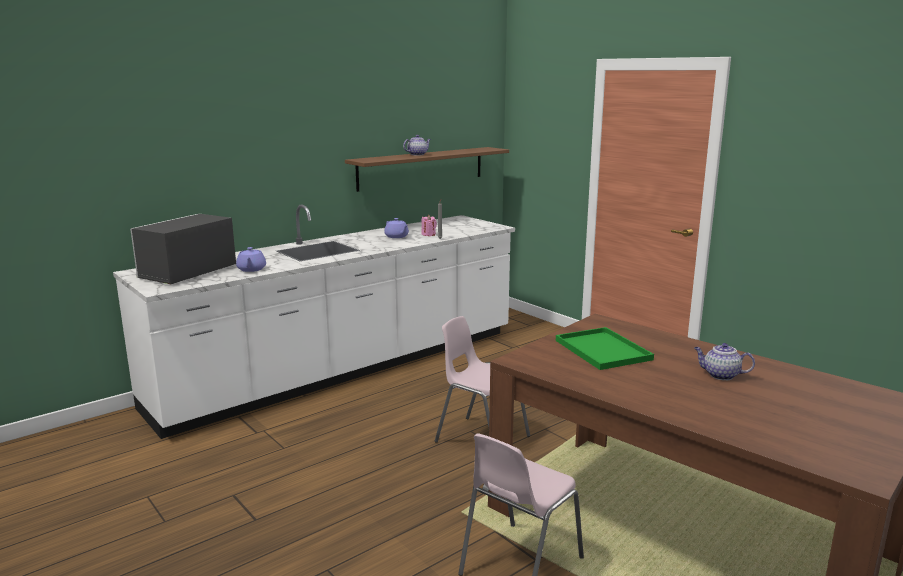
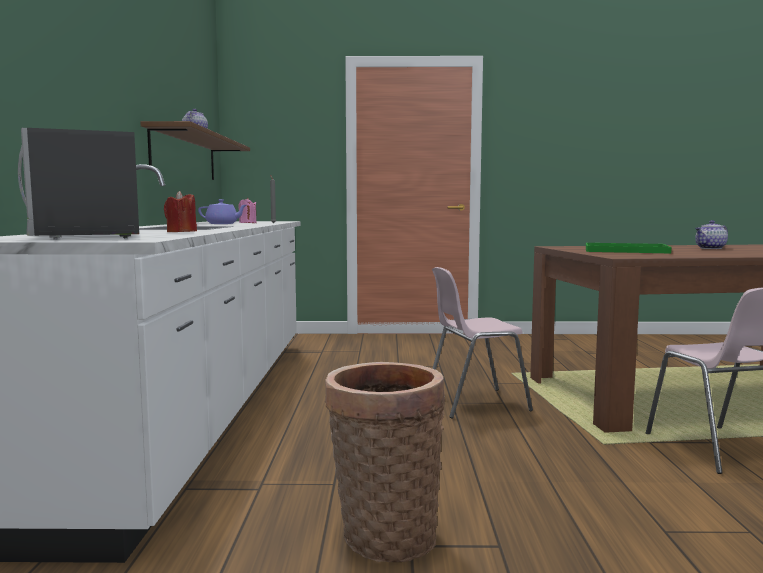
camera: 50 degrees left, 10 degrees down
purple teapot [236,247,266,272] -> red candle [164,191,197,232]
none -> basket [325,362,445,562]

